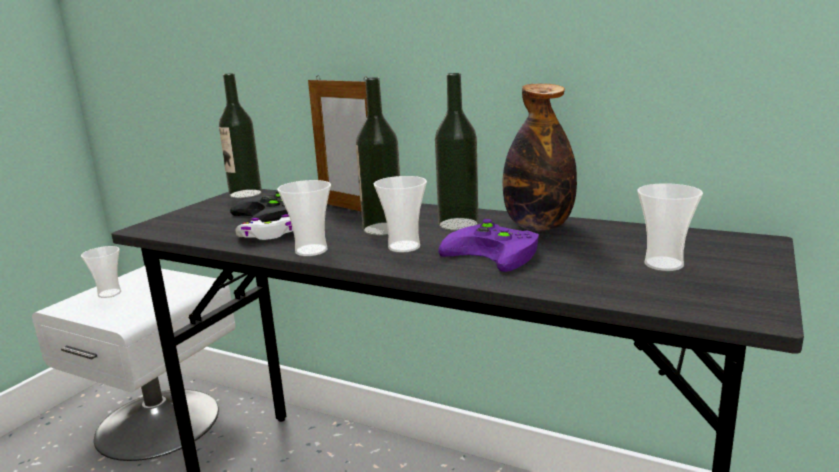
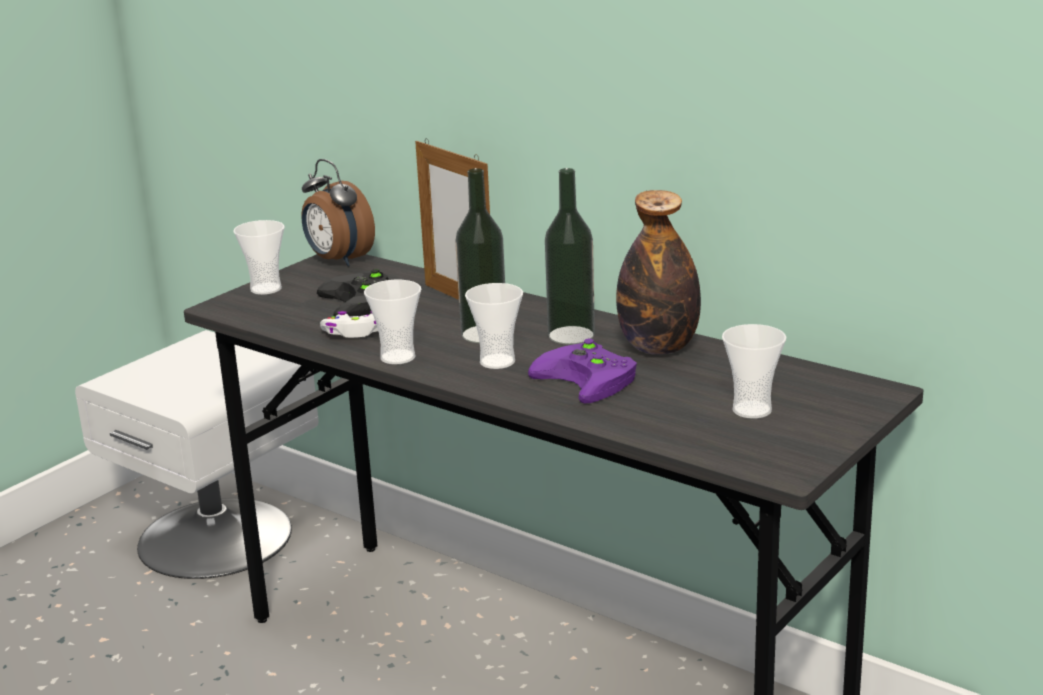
camera: 10 degrees right, 5 degrees up
cup [81,246,121,298] -> cup moved to [233,220,285,295]
bottle [219,73,262,198] -> alarm clock [301,159,375,266]

